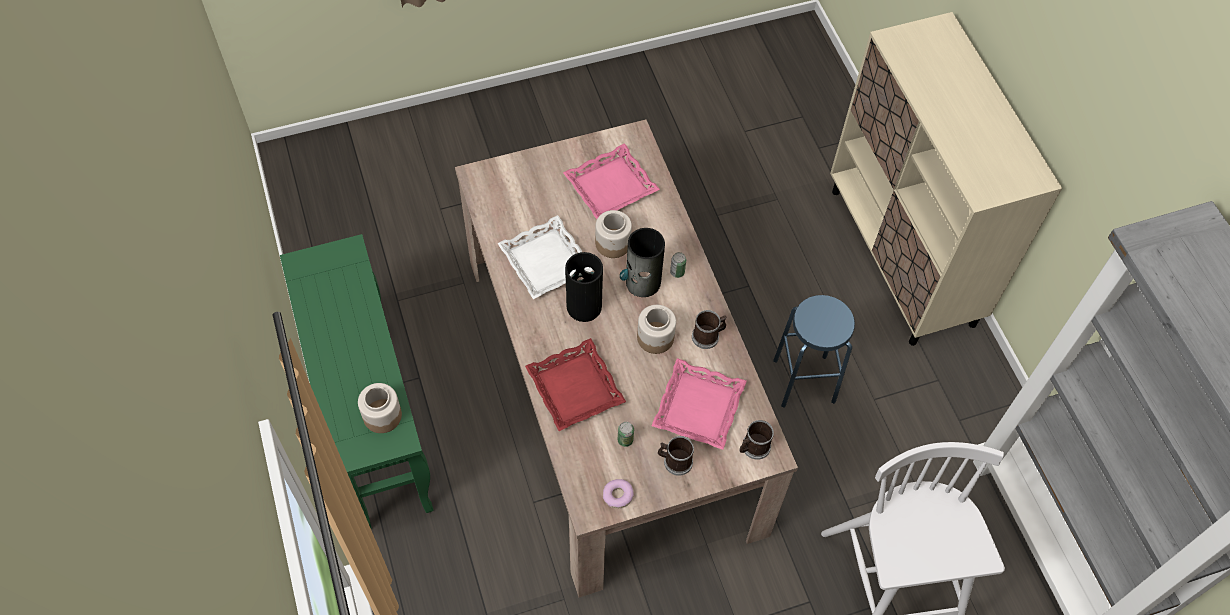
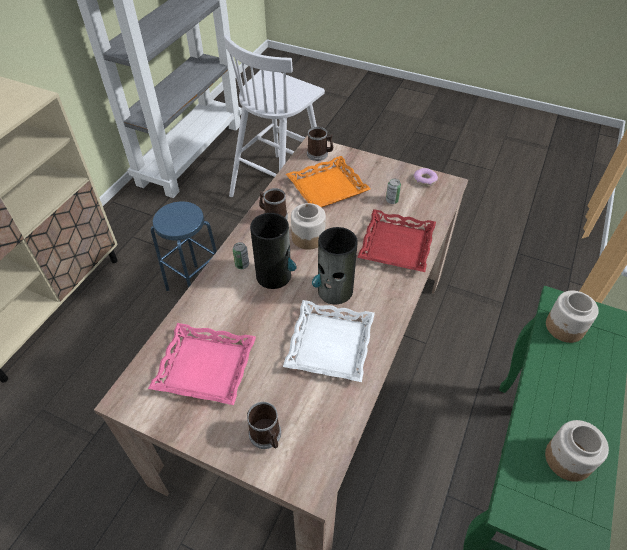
camera: 135 degrees left, 10 degrees down
jar [595,210,632,258] -> jar moved to [545,420,609,482]
pink tray [652,358,747,450] -> orange tray [286,156,371,208]
mug [658,436,694,476] -> mug moved to [247,402,281,449]

